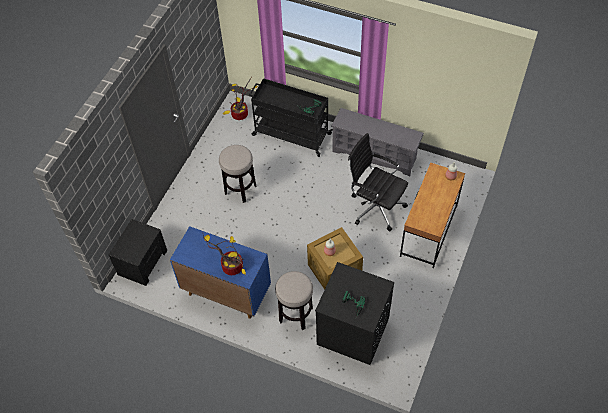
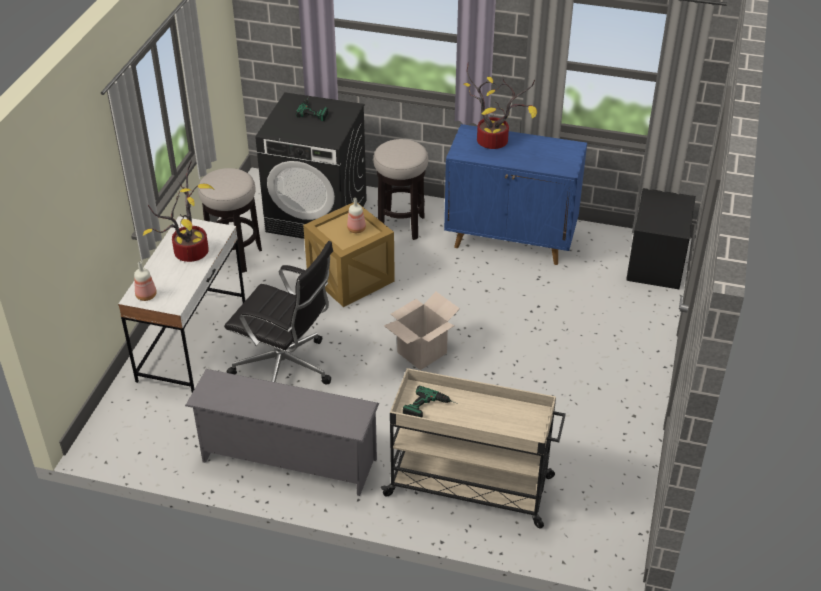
camera: 170 degrees right, 15 degrees down
stool [219,145,257,203] -> stool moved to [198,168,262,273]
potted plant [222,77,258,120] -> potted plant moved to [143,160,214,262]
black cart [249,78,333,157] -> beige cart [381,368,566,529]
brown desk [400,163,465,268] -> white desk [118,216,245,393]
none -> cardboard box [384,292,460,370]

